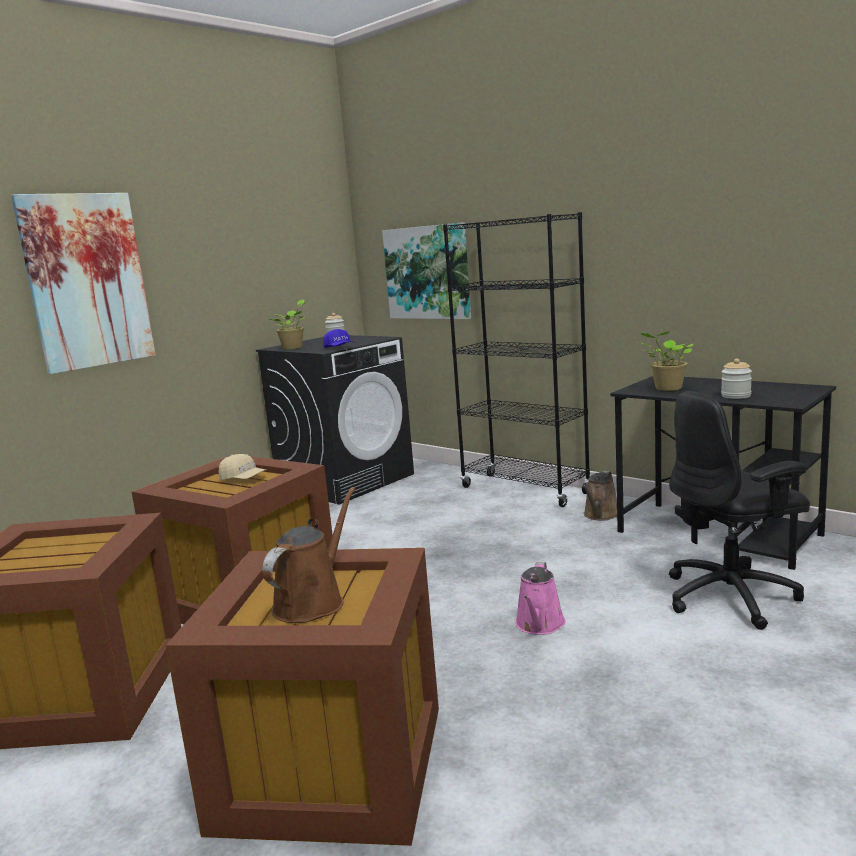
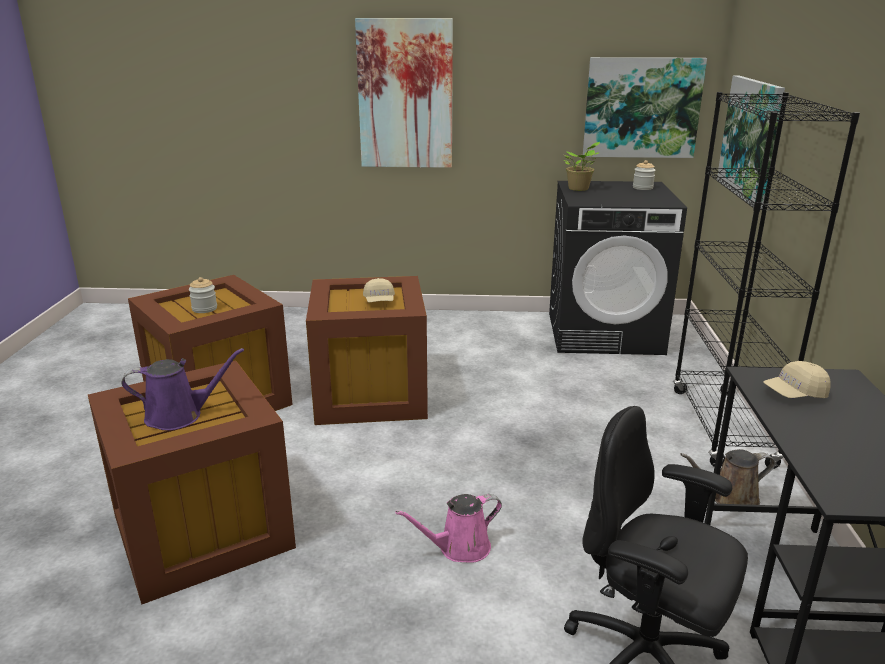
camera: 50 degrees right, 10 degrees up
brown watering can [262,487,355,623] -> purple watering can [122,348,244,430]
blue cap [323,329,354,348] -> none
potted plant [638,332,694,391] -> beige cap [763,361,831,398]
jar [721,358,752,399] -> jar moved to [189,277,217,313]
none -> picture [583,57,707,158]

